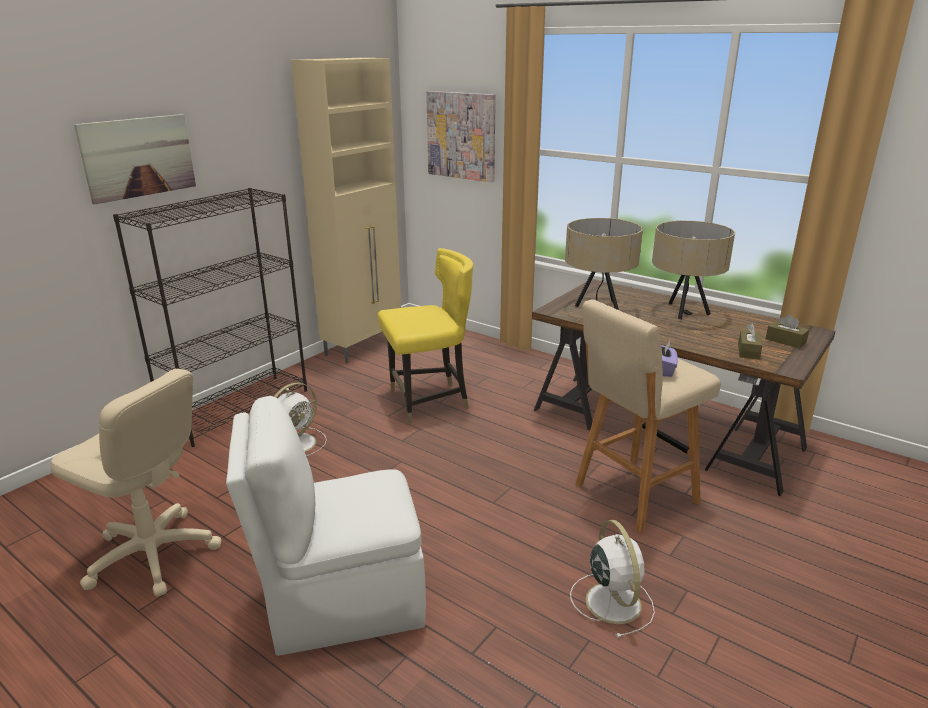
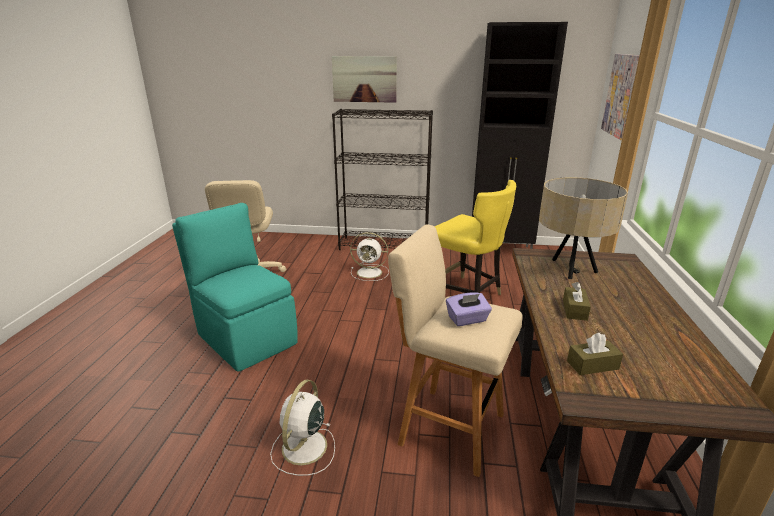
camera: 60 degrees right, 0 degrees up
white chair [226,396,426,656] -> turquoise chair [172,203,298,372]
beige cabinet [291,58,401,364] -> black cabinet [472,22,568,249]
white fan [570,520,655,638] -> white fan turned 150 degrees clockwise [270,380,335,476]
beige table lamp [652,221,735,319] -> none
brown tissue box [766,314,809,348] -> brown tissue box moved to [563,282,591,321]

